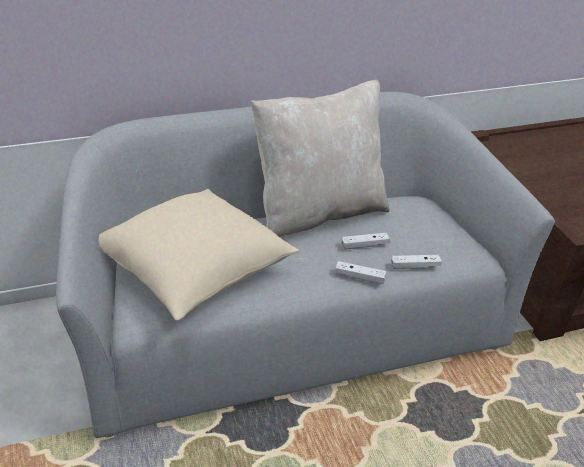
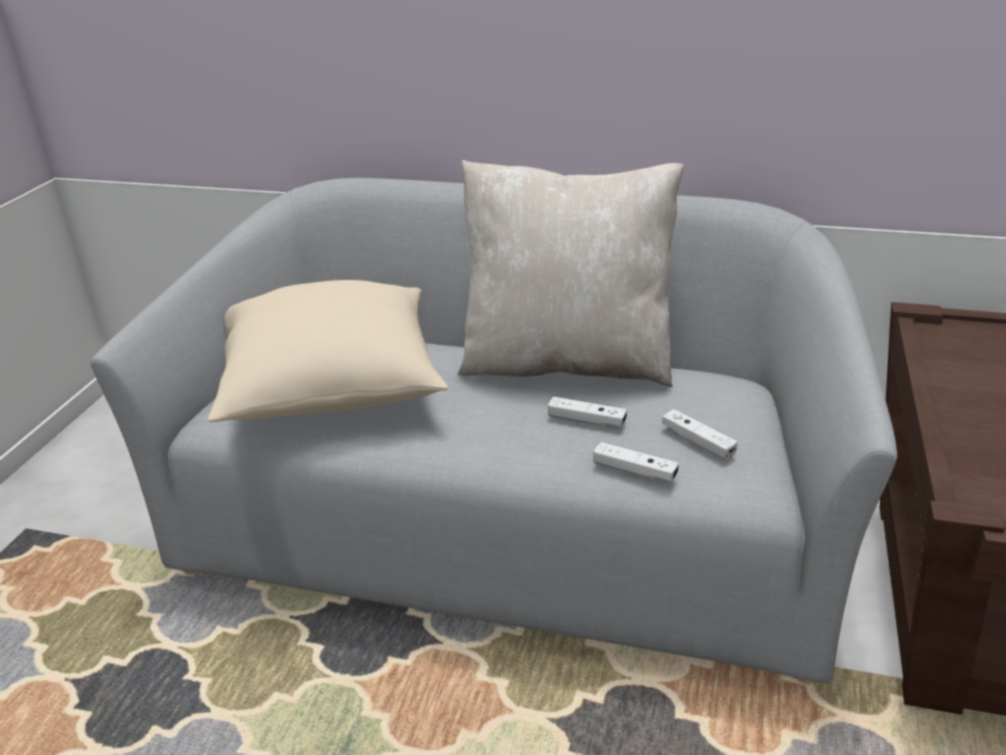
camera: 35 degrees right, 5 degrees down
white game controller [335,261,386,284] -> white game controller moved to [662,409,738,460]

